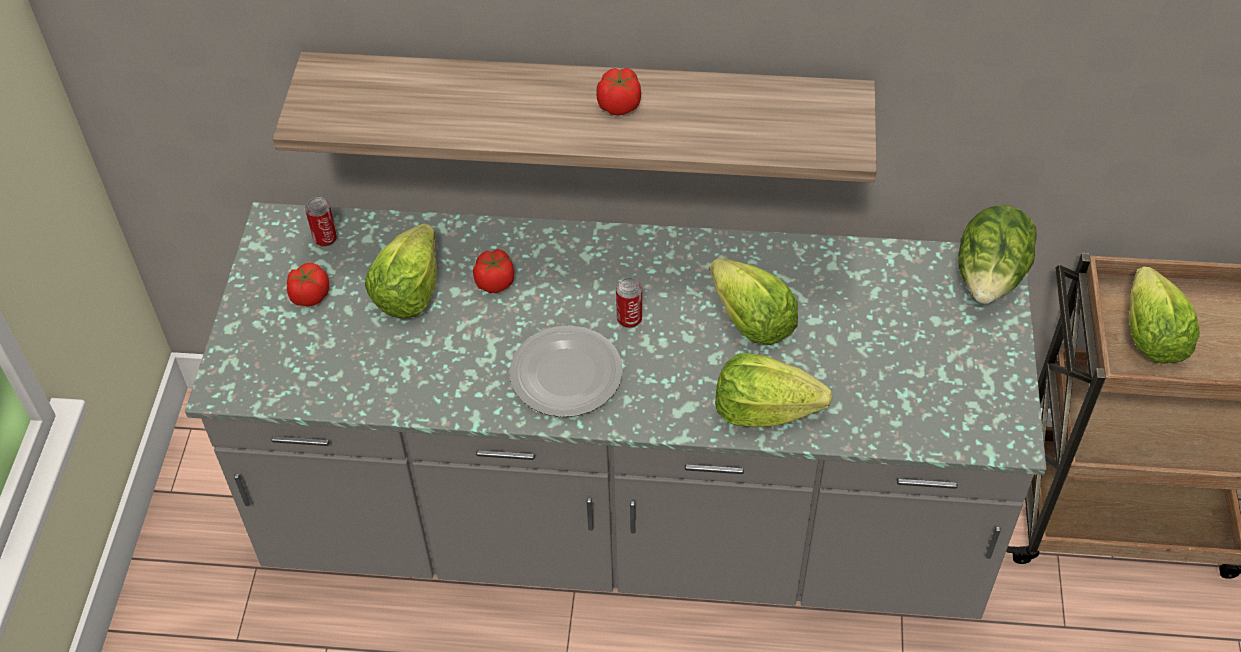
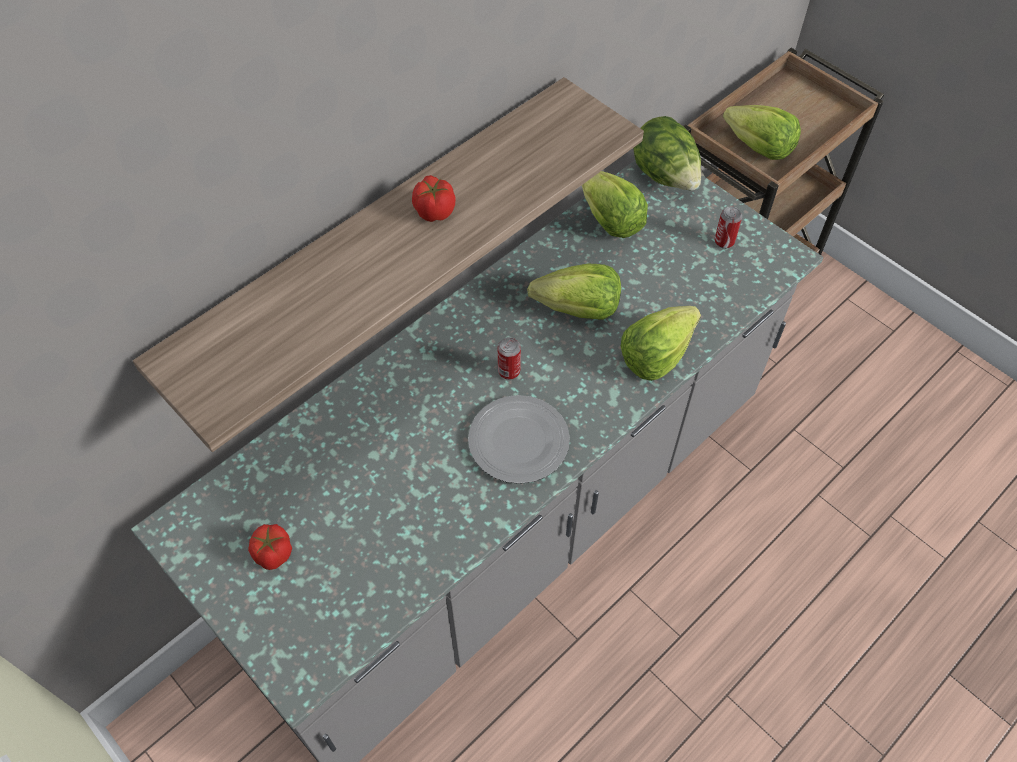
camera: 50 degrees left, 5 degrees up
can [305,197,337,246] -> can moved to [715,206,742,249]
lettuce [365,224,437,318] -> lettuce moved to [582,171,648,238]
tomato [473,249,514,293] -> none

